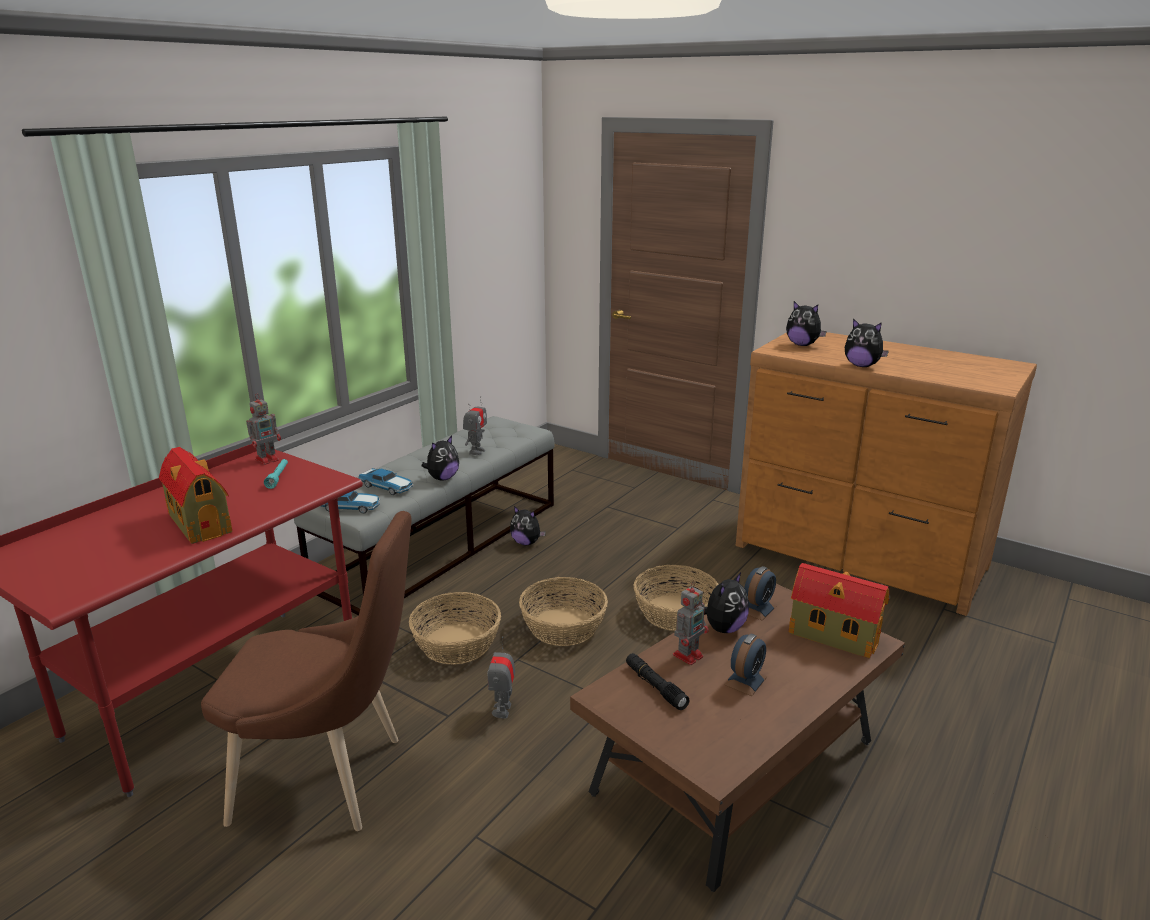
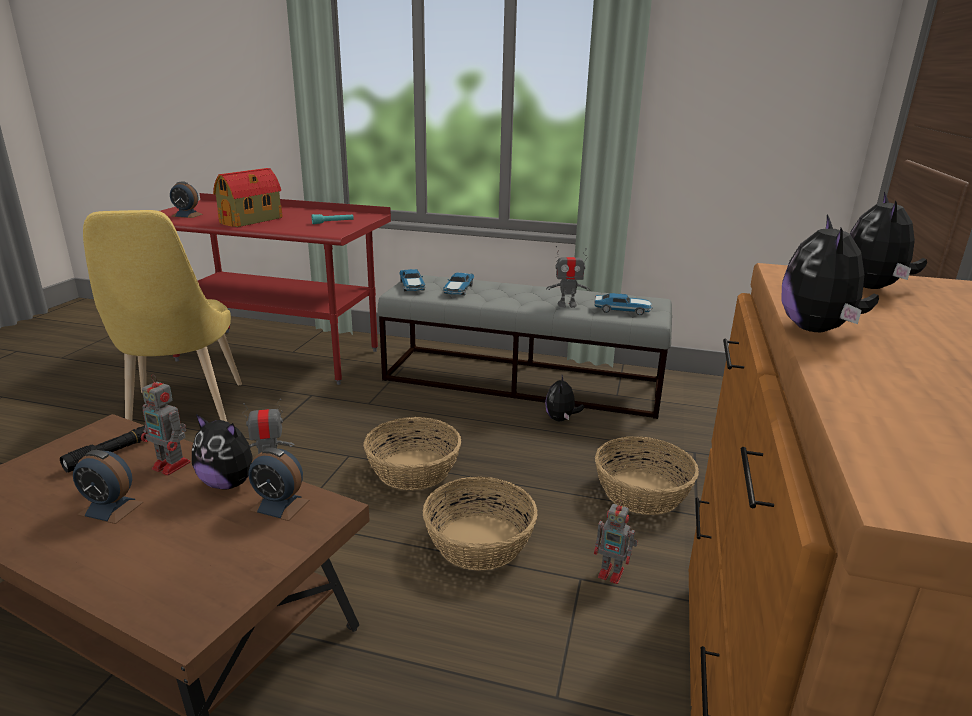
camera: 70 degrees right, 0 degrees up
brown chair [201,511,411,831] -> yellow chair [83,210,242,422]
toy robot [246,394,281,465] -> toy robot moved to [594,500,638,584]
basket [409,592,501,665] -> basket moved to [595,436,699,515]
plush toy [422,436,459,481] -> none
toy house [789,563,890,658] -> none
none -> alarm clock [170,181,203,218]
none -> toy car [594,293,653,316]

